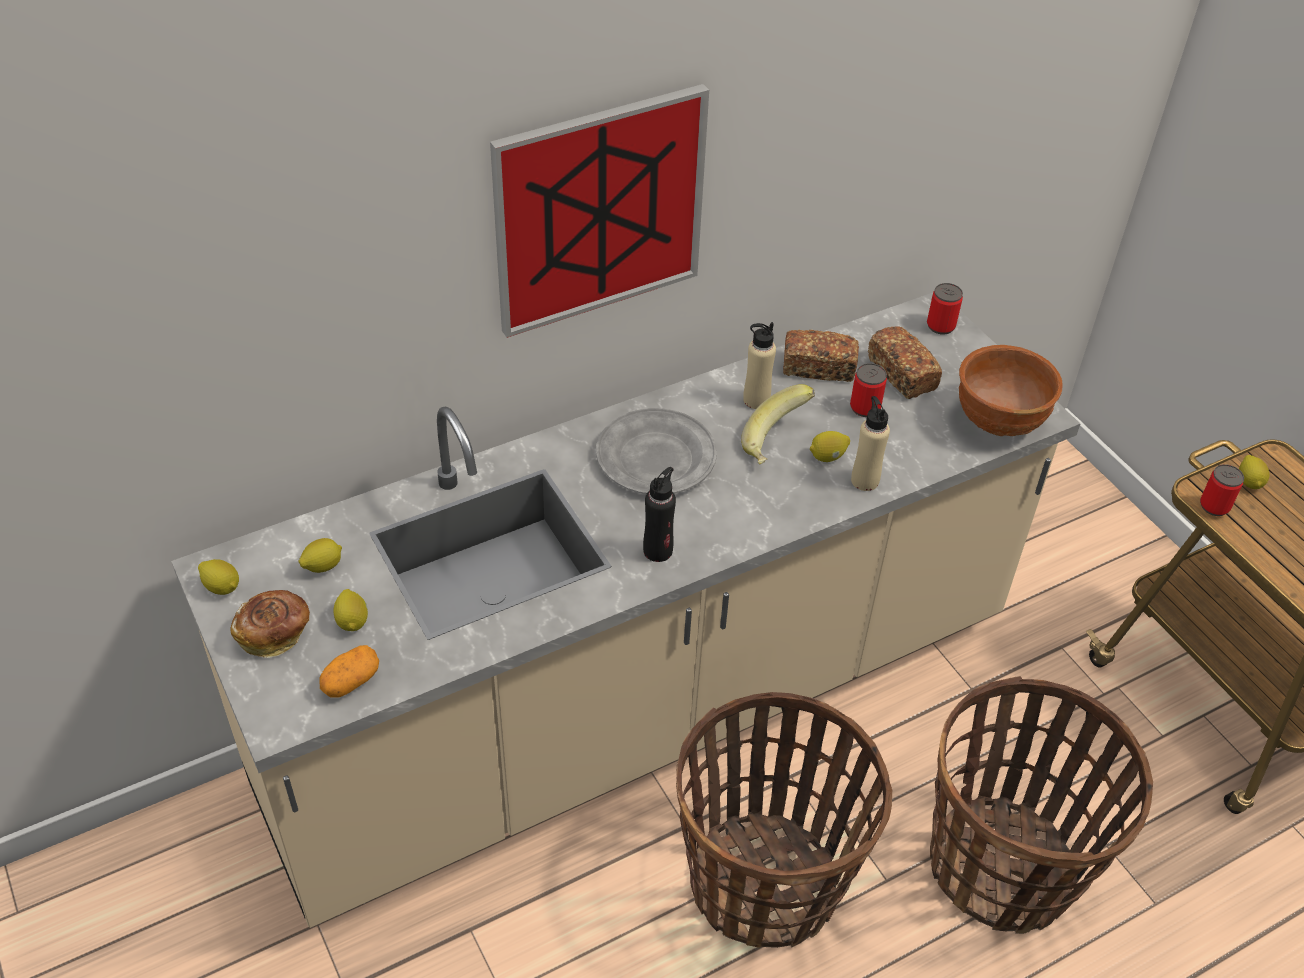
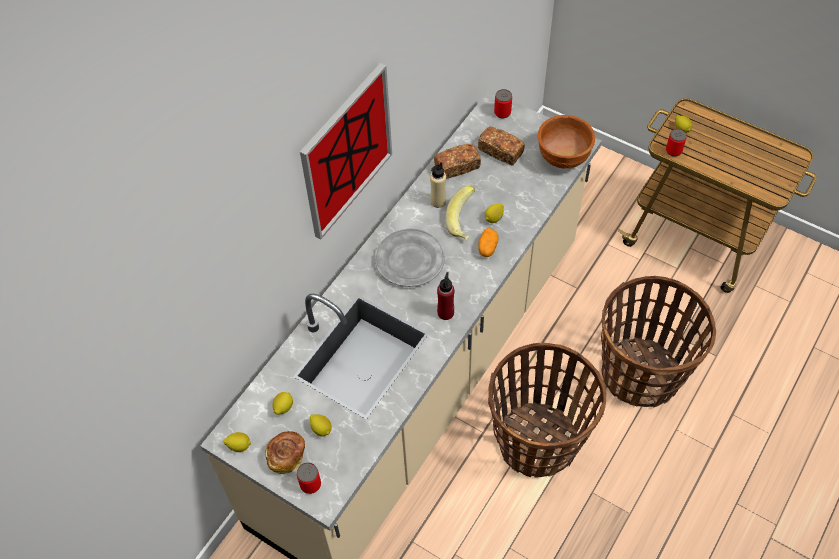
camera: 25 degrees left, 10 degrees up
potato [320,645,379,697] -> potato moved to [478,228,499,257]
black bottle [643,467,676,562] -> red bottle [437,272,454,320]
can [850,363,887,417] -> can moved to [297,462,321,494]
beige bottle [851,396,890,491] -> none

